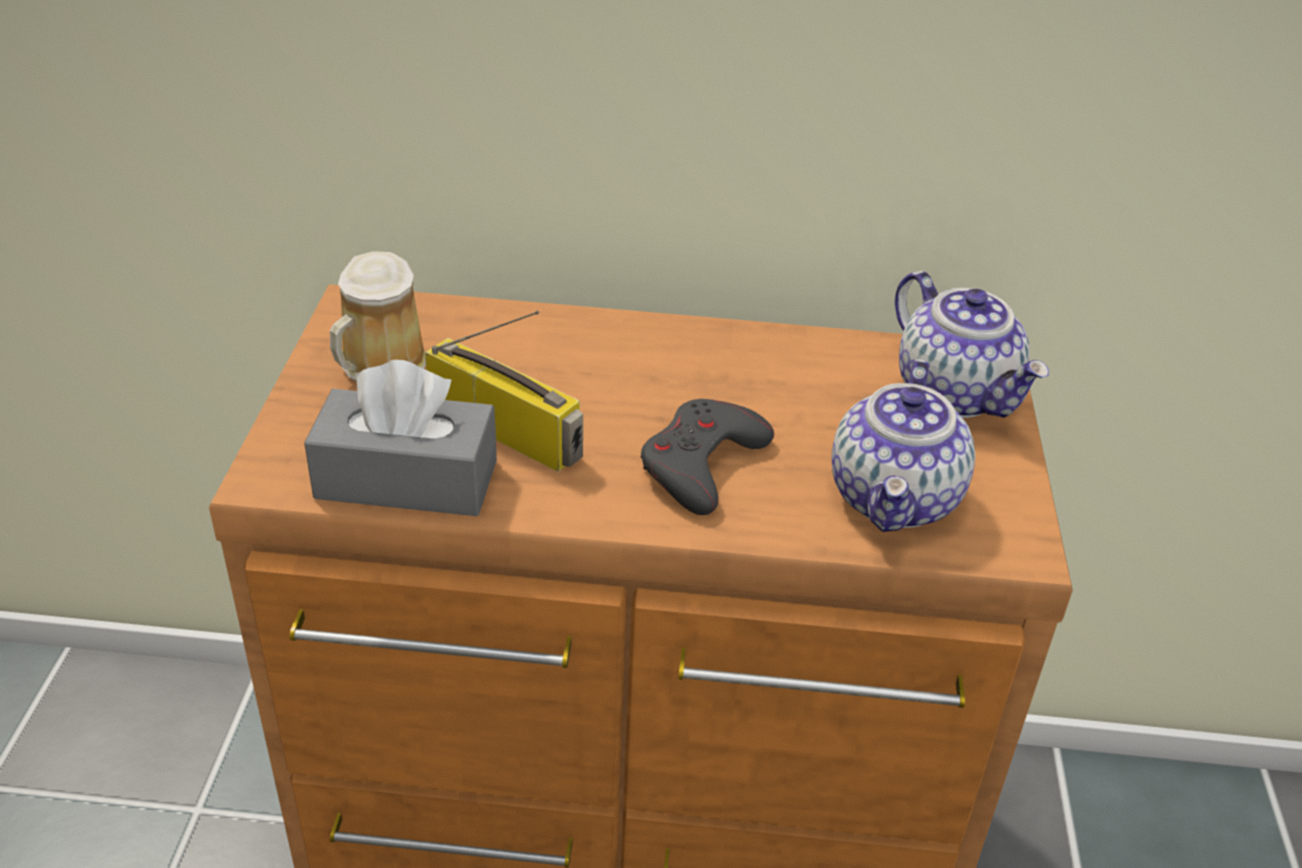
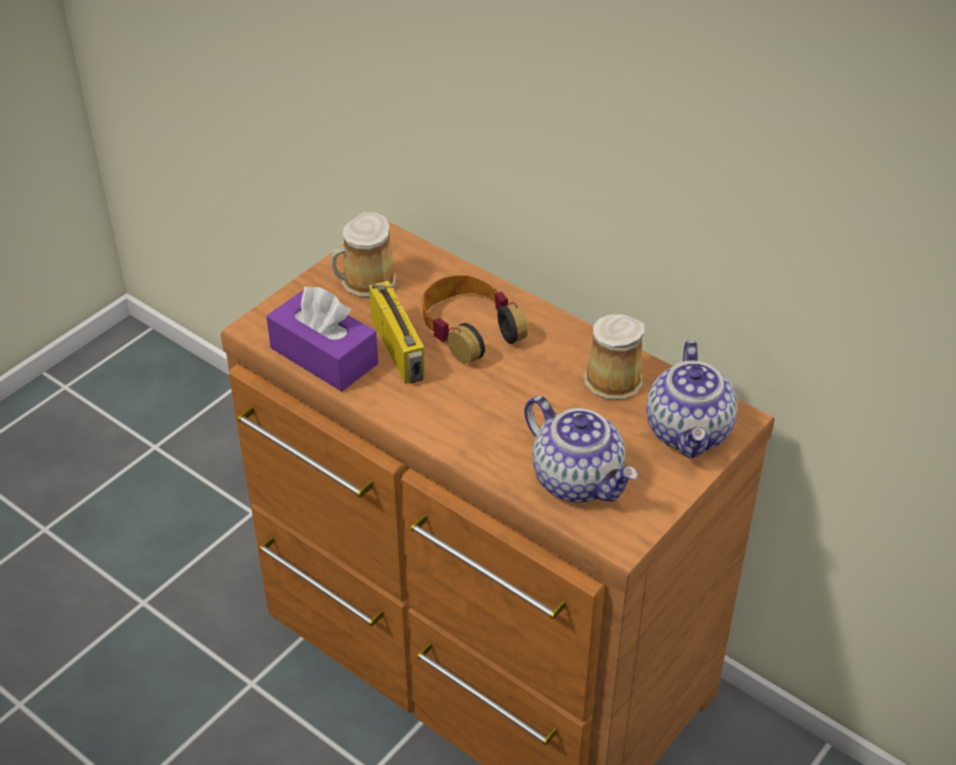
camera: 35 degrees right, 5 degrees up
grey tissue box [304,360,497,516] -> purple tissue box [266,286,378,391]
grey game controller [641,399,774,515] -> none
teapot [831,359,975,532] -> teapot turned 90 degrees counterclockwise [524,396,638,502]
none -> headphones [422,275,528,364]
none -> mug [585,314,645,399]

